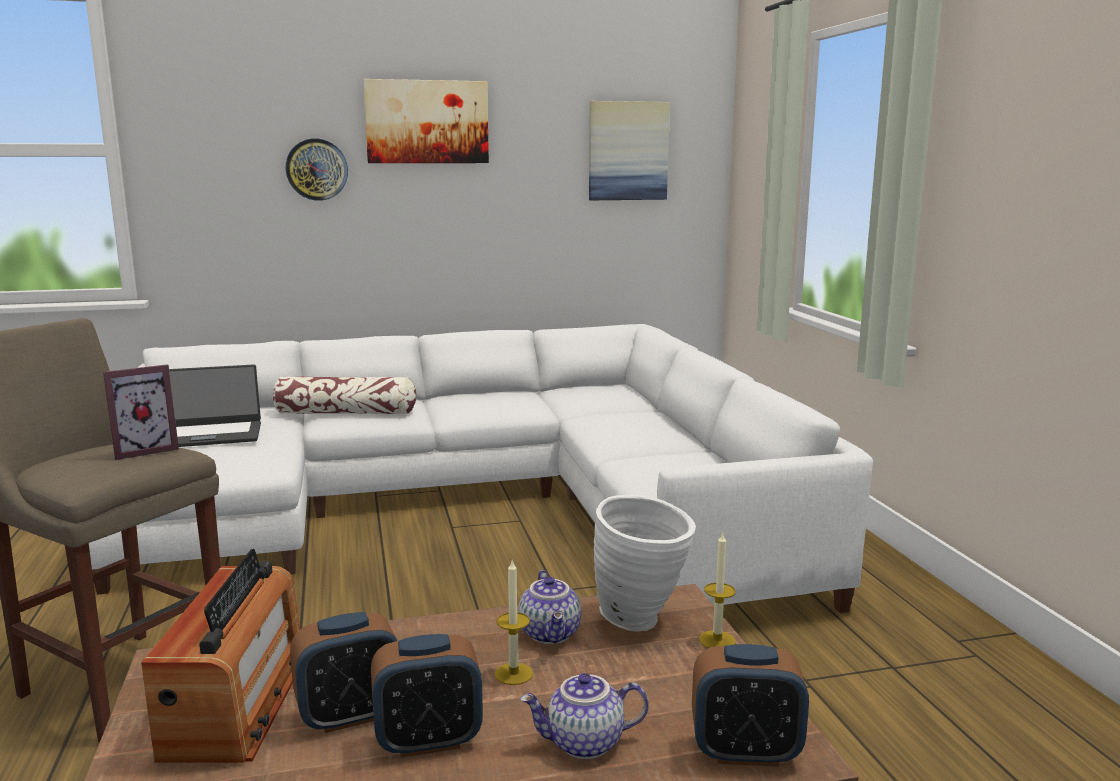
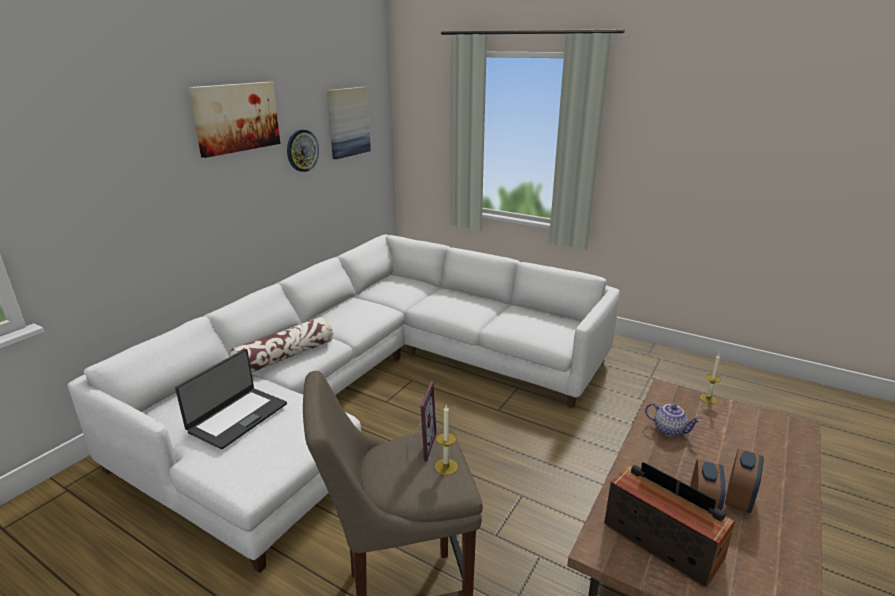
camera: 45 degrees left, 10 degrees up
wall clock [286,139,348,201] -> wall clock moved to [287,130,319,172]
candle [495,560,533,685] -> candle moved to [435,405,458,475]
teapot [520,673,649,759] -> none
white vase [594,495,696,632] -> none
alarm clock [692,644,809,767] -> none

